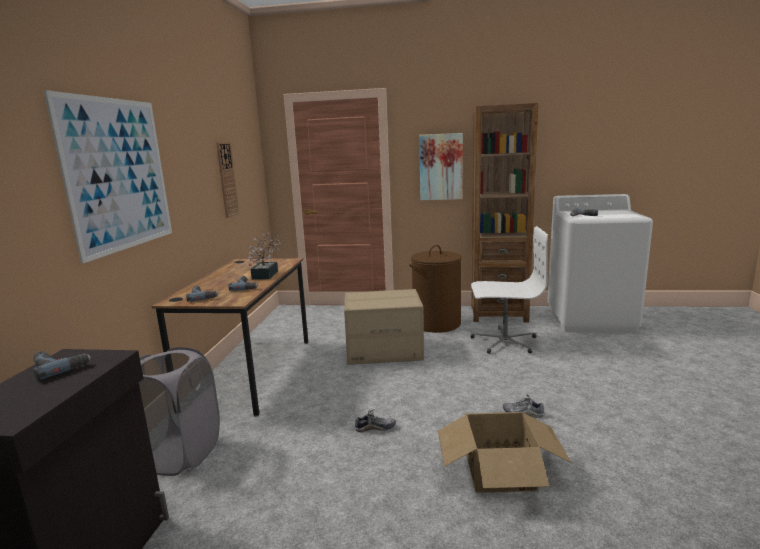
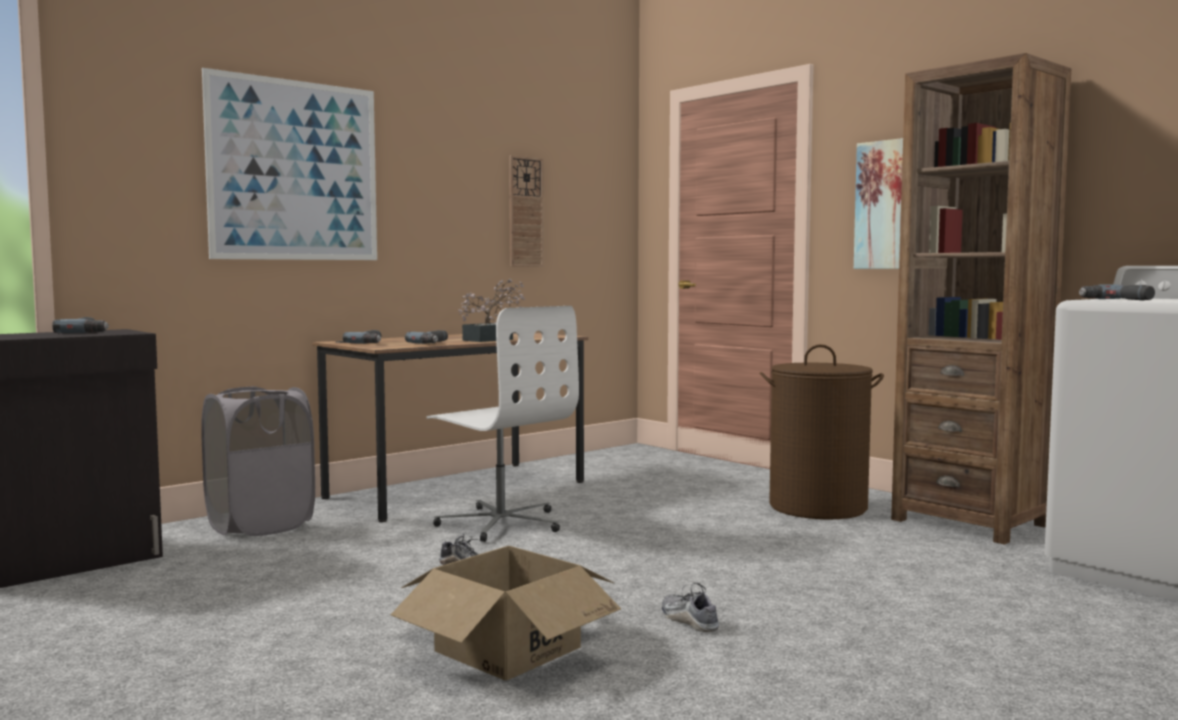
camera: 40 degrees right, 10 degrees down
cardboard box [344,289,424,365] -> none
white office chair [471,226,548,354] -> white office chair moved to [427,306,579,542]

